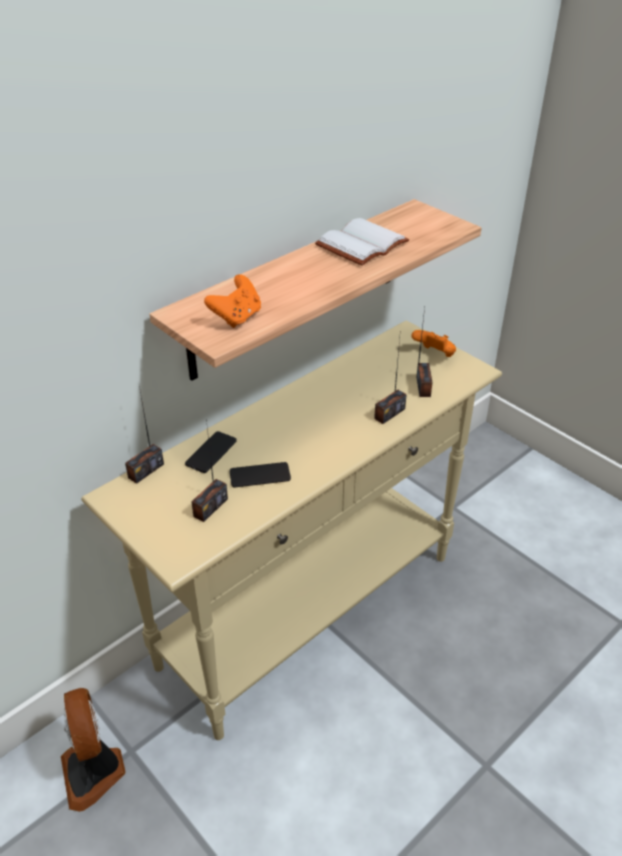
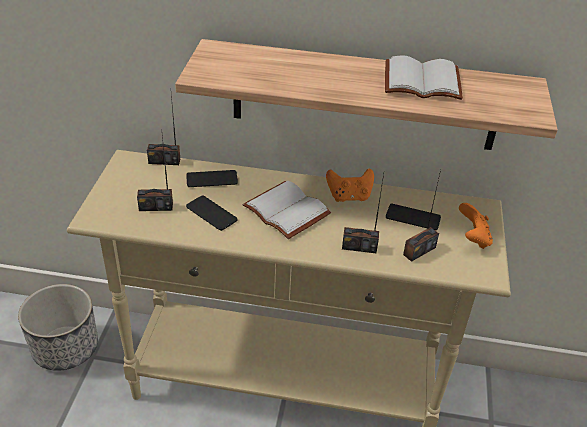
camera: 50 degrees right, 0 degrees up
fan [61,688,125,812] -> planter [18,284,98,371]
orange game controller [204,274,261,328] -> orange game controller moved to [326,168,374,202]
none -> white book [243,181,331,239]
none -> phone [386,204,441,230]

